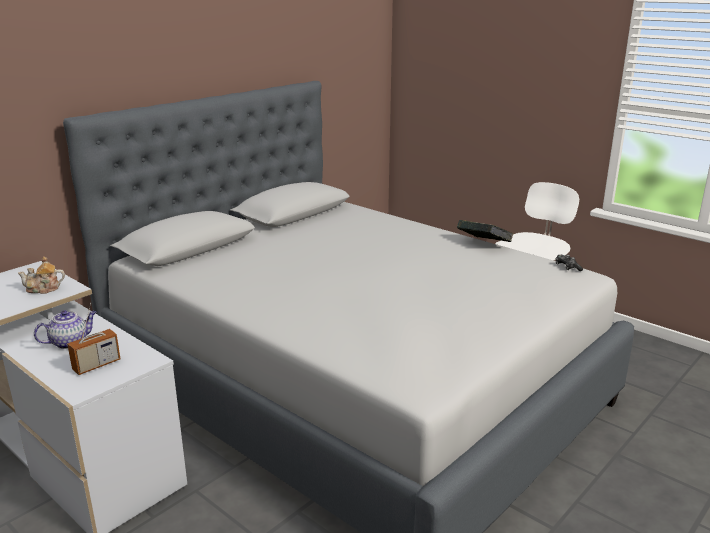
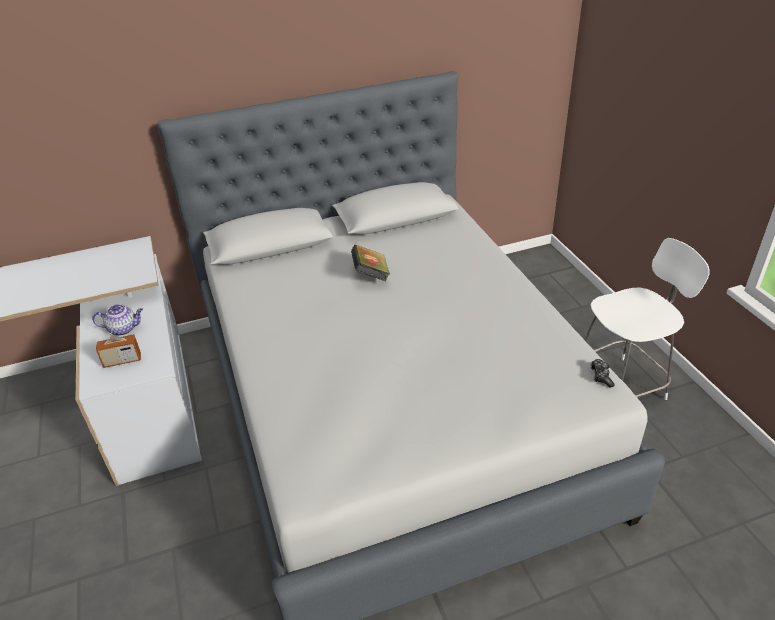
camera: 30 degrees right, 15 degrees up
teapot [18,256,65,294] -> none
book [457,220,514,242] -> book moved to [351,245,390,281]

